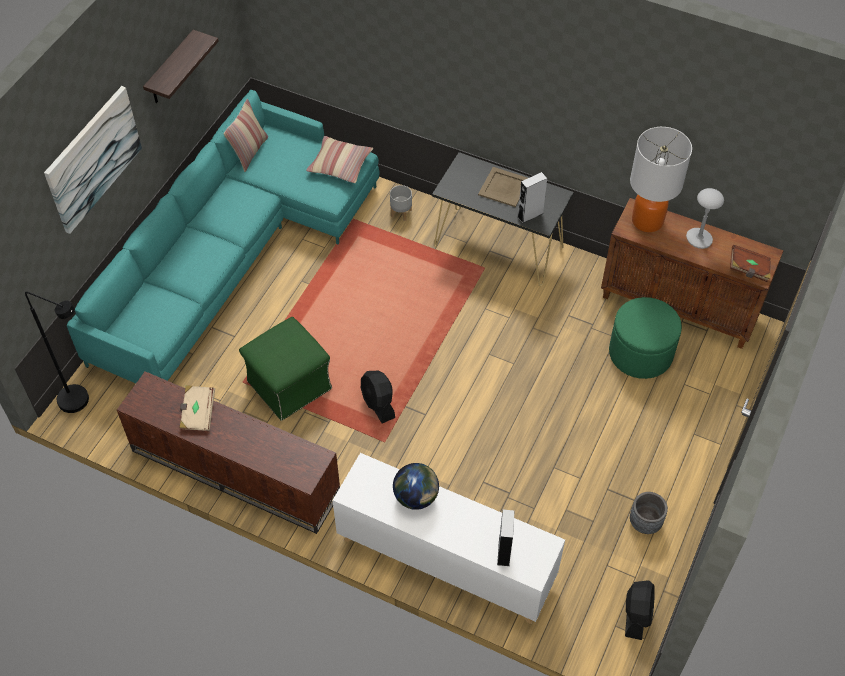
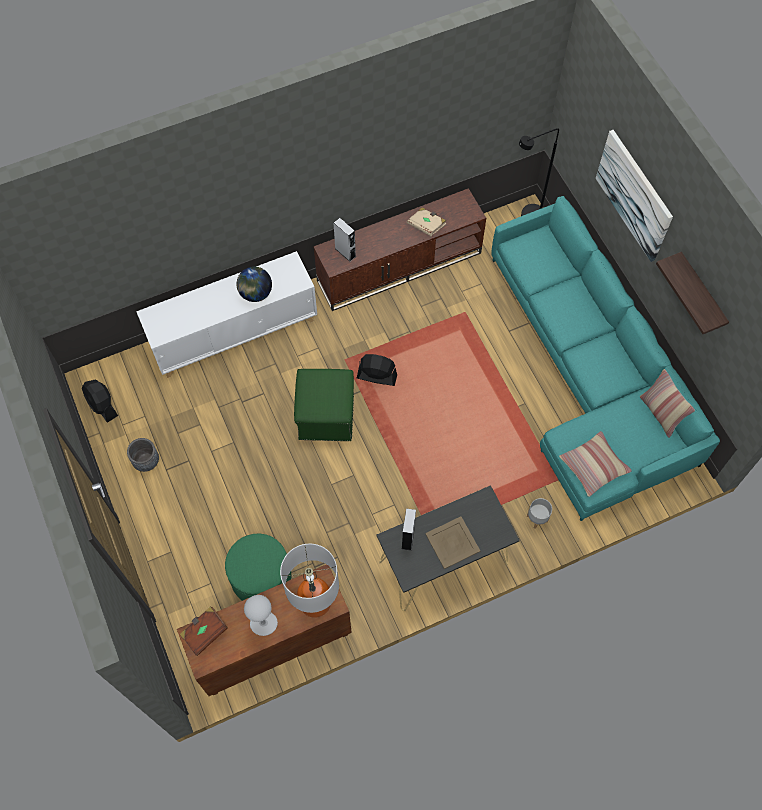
camera: 130 degrees right, 10 degrees up
green ottoman [239,317,332,421] -> green ottoman moved to [294,369,354,441]
grey speaker [497,510,515,566] -> grey speaker moved to [334,218,356,262]

